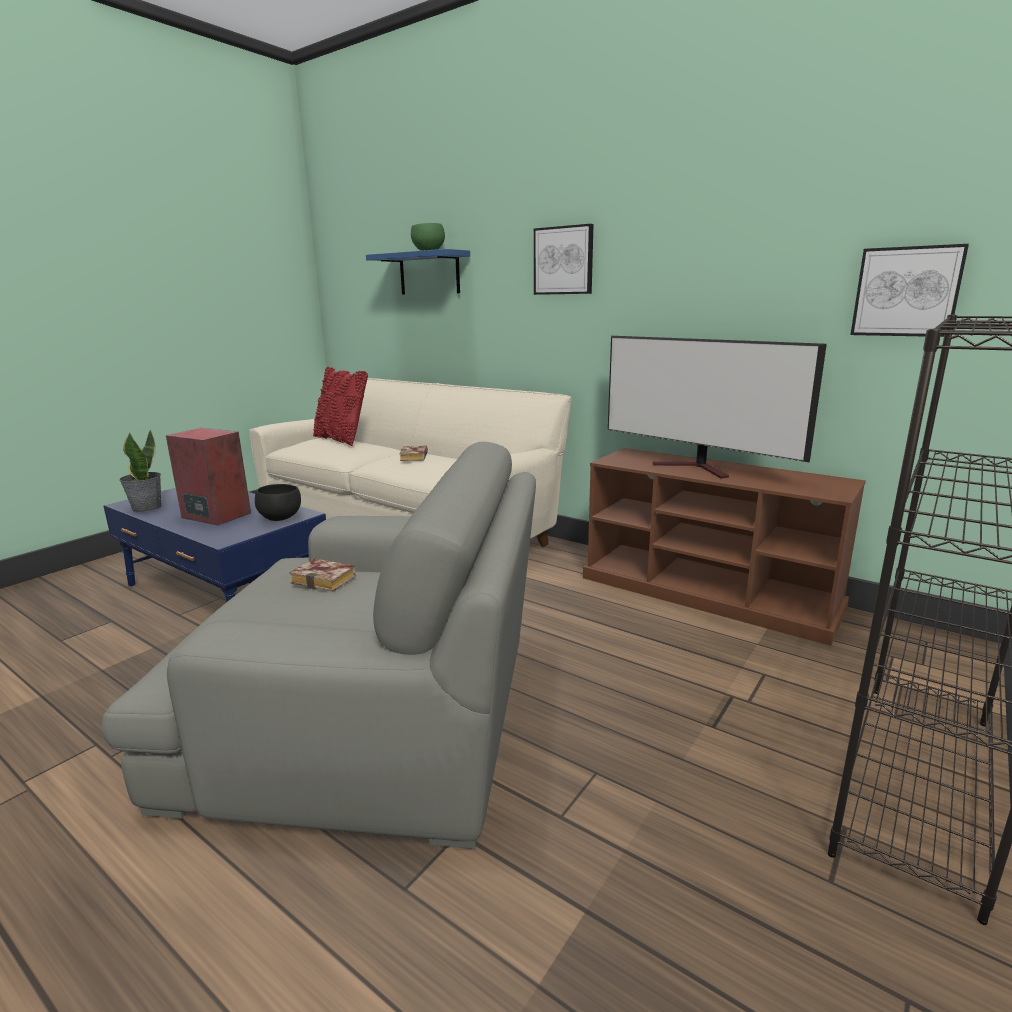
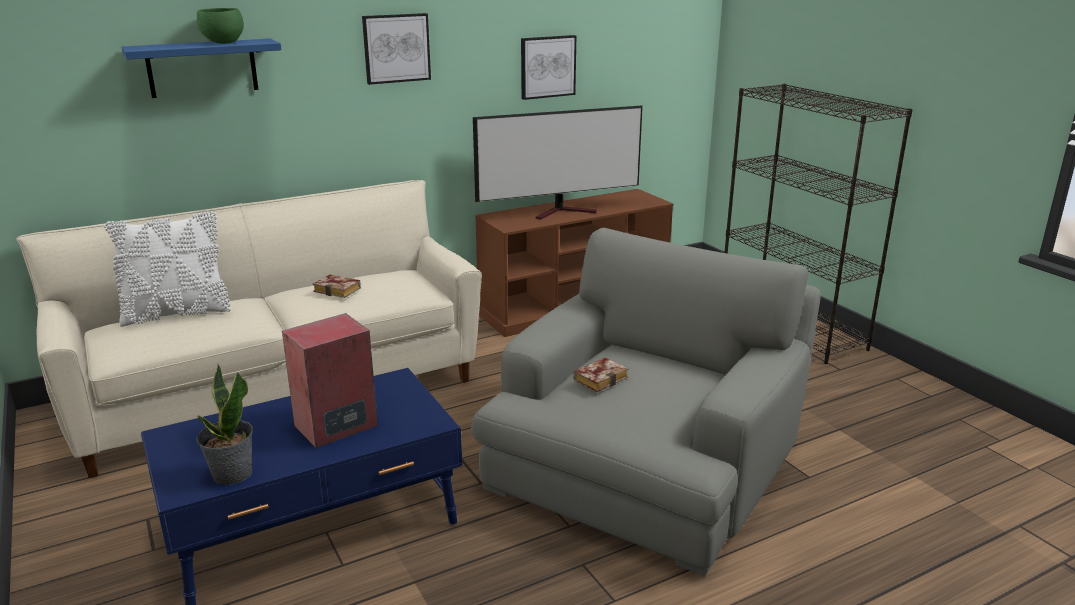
camera: 65 degrees left, 5 degrees up
black bowl [255,484,301,521] -> none
red pillow [313,367,368,446] -> white pillow [103,211,231,327]
picture [851,244,969,337] -> picture moved to [521,35,576,100]

